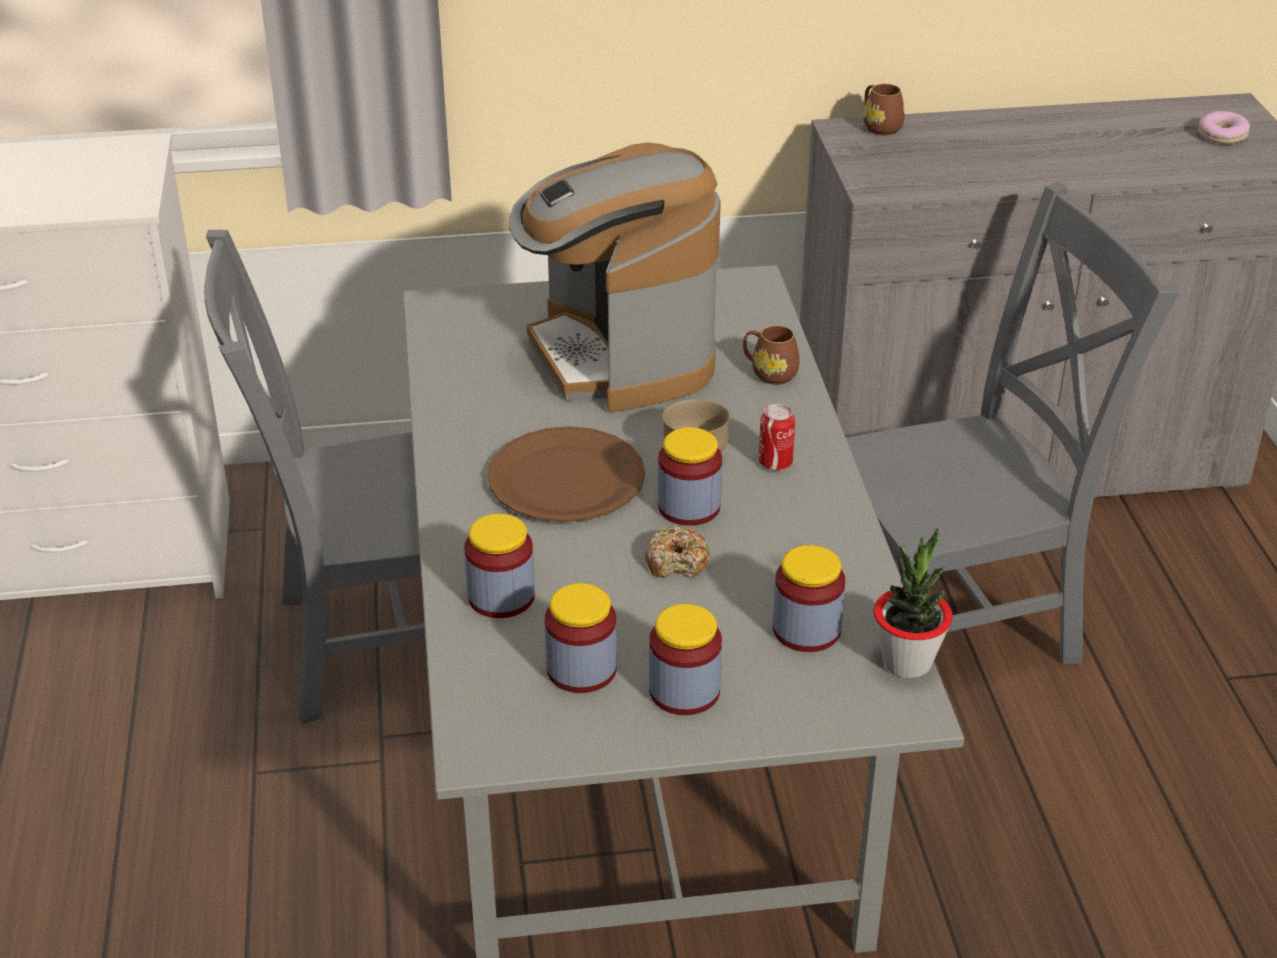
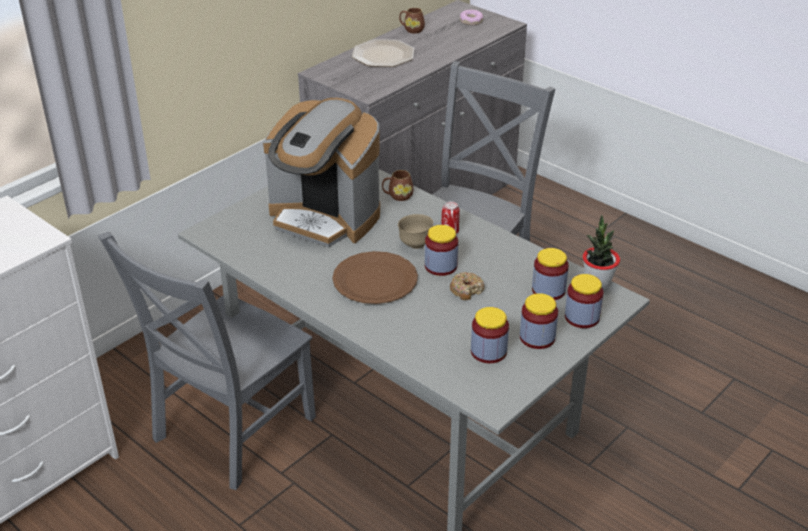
camera: 40 degrees left, 0 degrees up
jar [464,514,535,618] -> jar moved to [565,274,603,328]
brown mug [863,84,905,135] -> brown mug moved to [399,8,425,33]
none -> plate [352,39,414,67]

